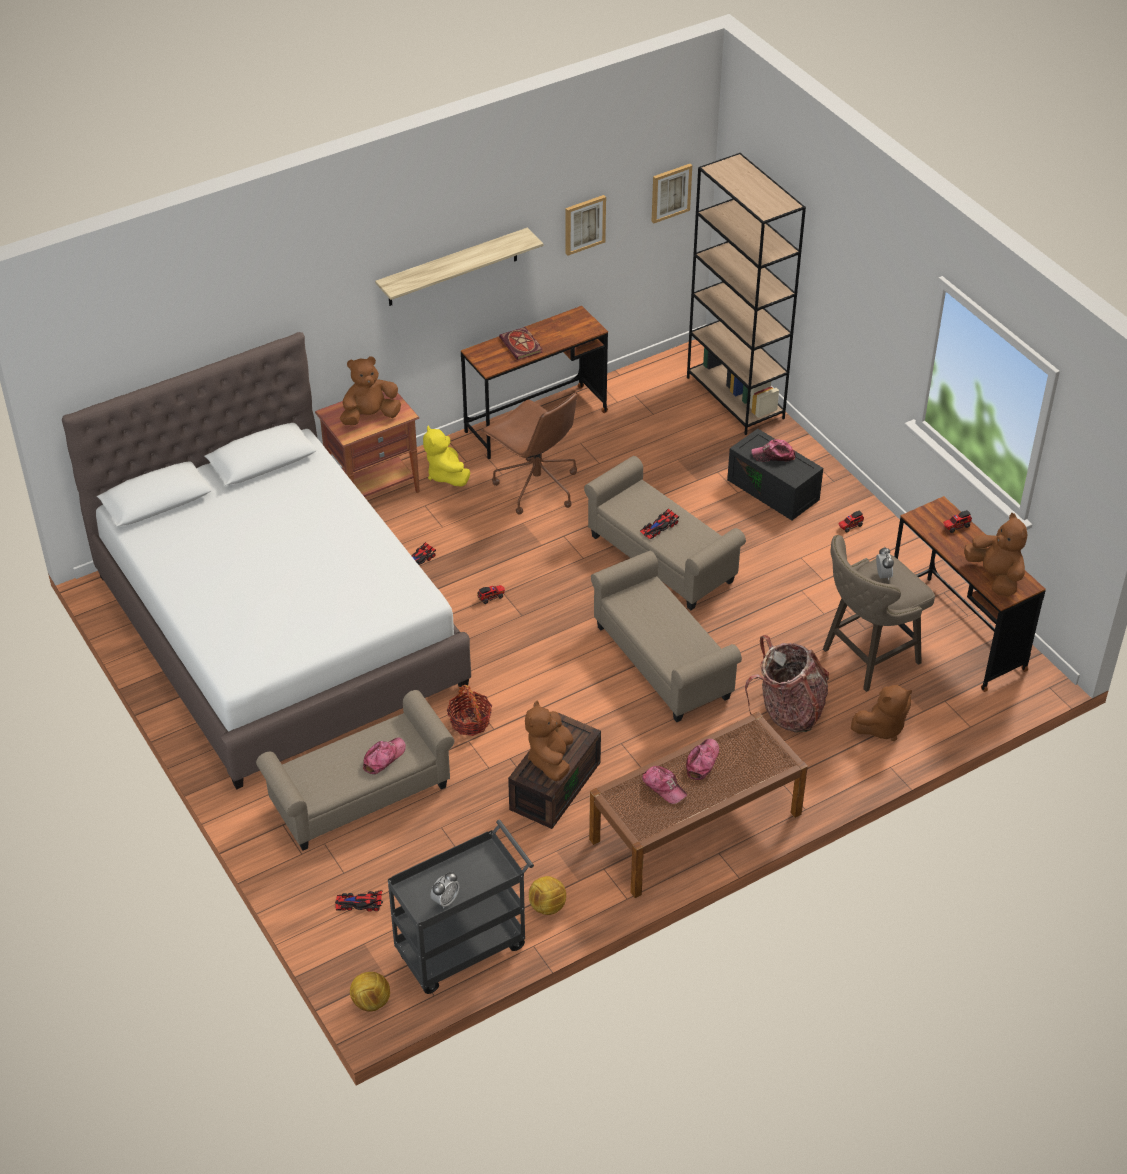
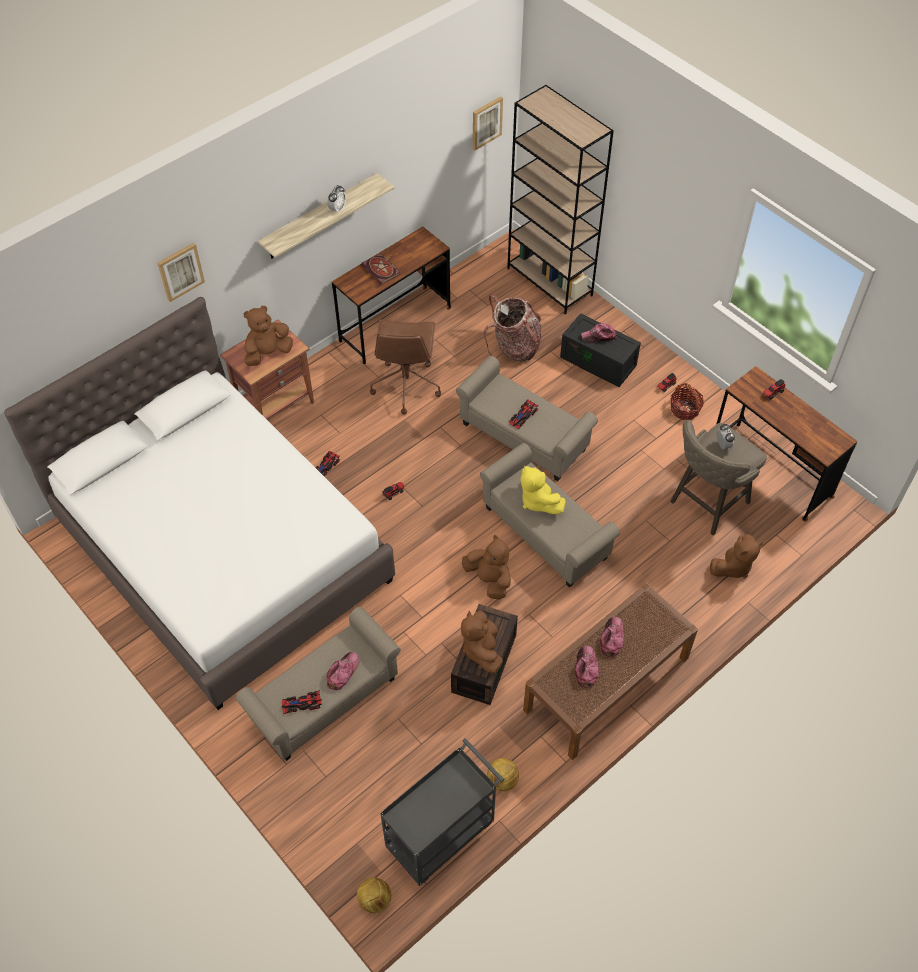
camera: 10 degrees left, 10 degrees up
toy car [335,890,383,912] -> toy car moved to [282,691,322,714]
yellow plush toy [423,425,470,486] -> yellow plush toy moved to [521,466,566,514]
alarm clock [430,872,459,909] -> alarm clock moved to [327,185,346,214]
basket [447,685,492,736] -> basket moved to [671,383,704,420]
brown office chair [481,392,577,514] -> brown office chair turned 60 degrees clockwise [370,320,441,415]
picture [566,195,606,256] -> picture moved to [157,243,205,302]
cap [642,766,687,804] -> cap turned 120 degrees counterclockwise [575,646,599,688]
backpack [745,635,829,733] -> backpack moved to [484,294,542,362]
brown plush toy [964,513,1027,596] -> brown plush toy moved to [462,535,511,600]

